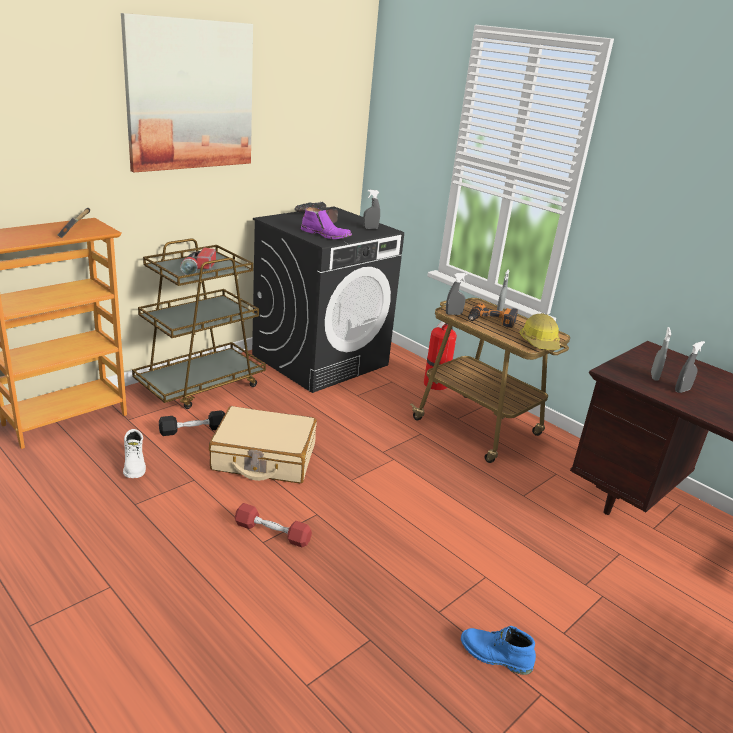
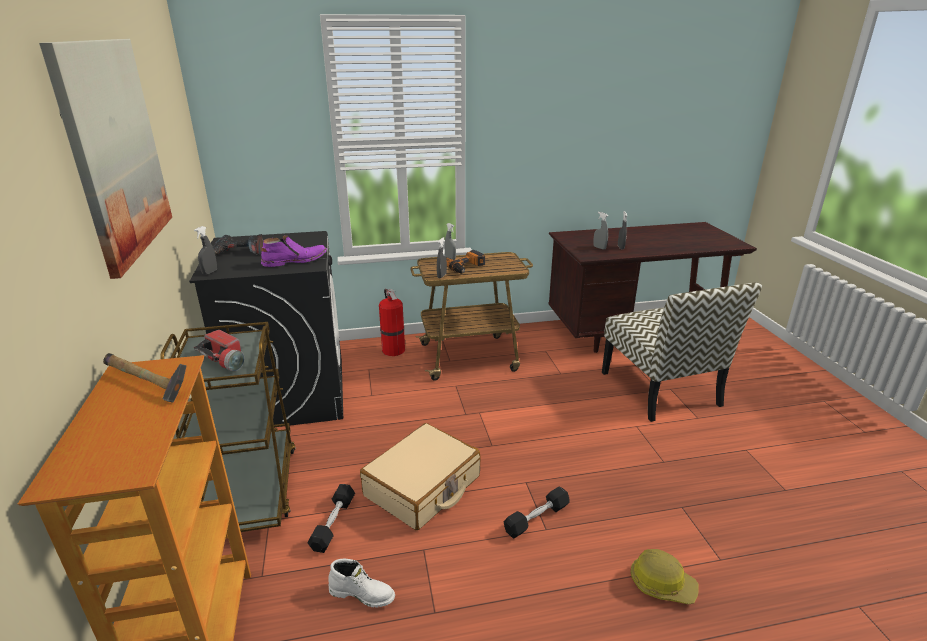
camera: 55 degrees left, 0 degrees up
red dumbbell [235,503,312,547] -> black dumbbell [504,487,570,539]
grey spray bottle [363,190,380,229] -> grey spray bottle moved to [194,226,217,275]
blue boot [461,626,536,675] -> none
hard hat [519,313,560,350] -> hard hat moved to [630,549,698,604]
none -> chair [602,282,762,422]

